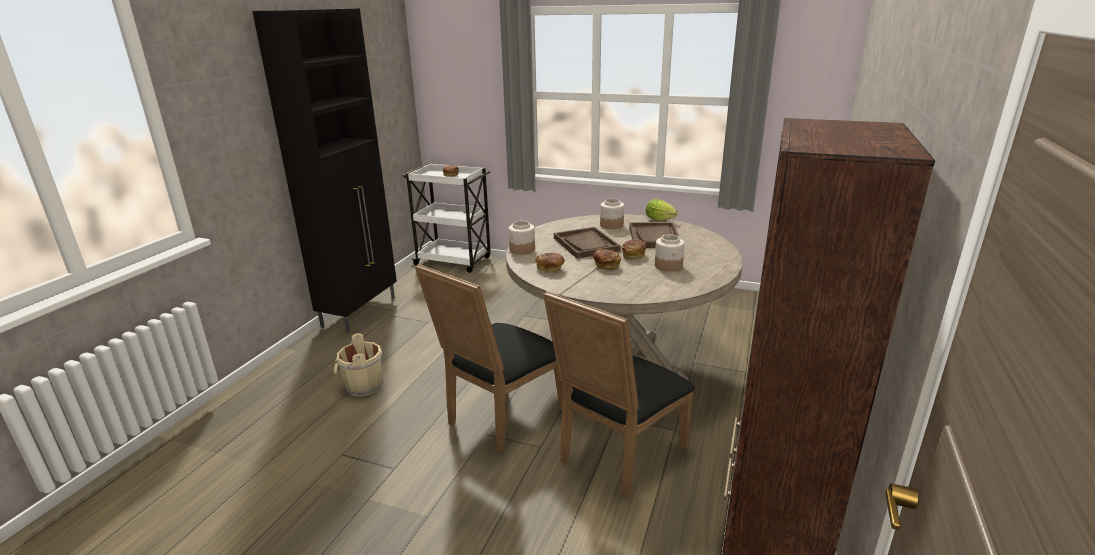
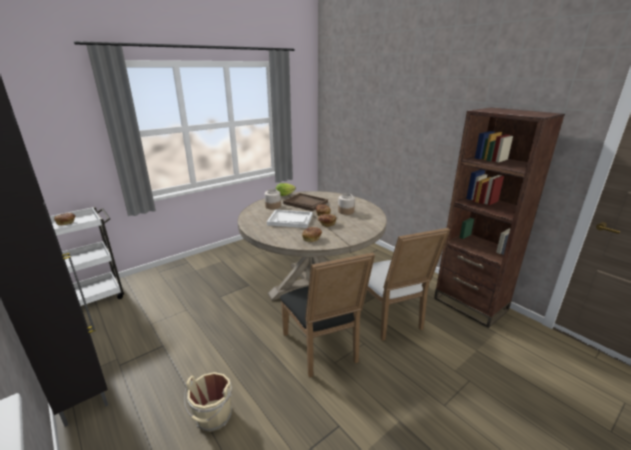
camera: 60 degrees left, 0 degrees up
jar [508,221,535,255] -> none
black chair [543,291,695,499] -> white chair [367,228,450,341]
brown tray [554,227,621,259] -> white tray [267,210,313,228]

